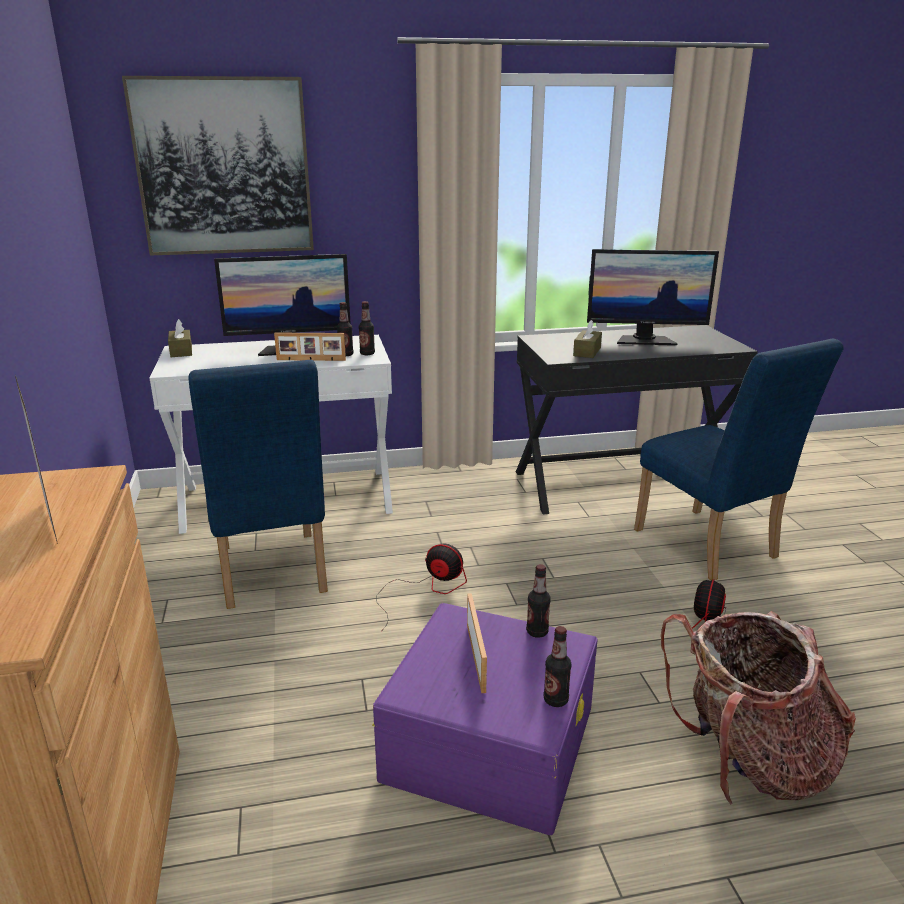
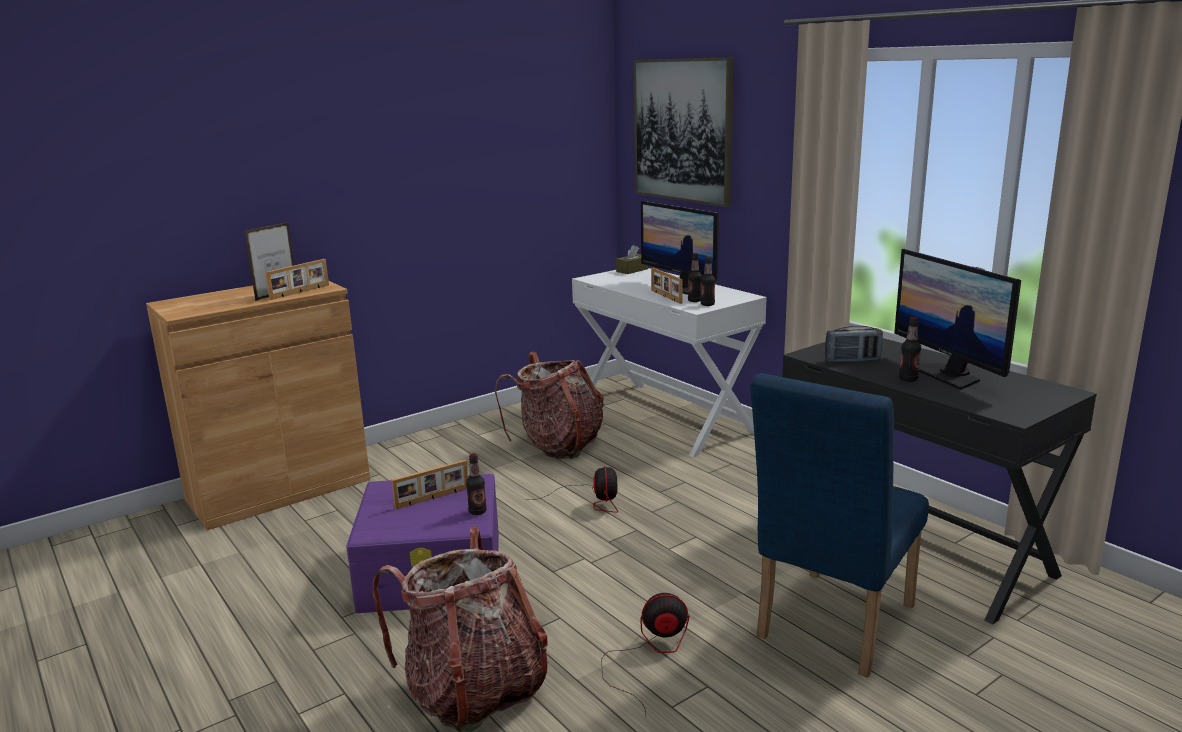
camera: 65 degrees right, 5 degrees down
blue chair [189,360,328,609] -> backpack [495,352,604,459]
bottle [543,626,572,707] -> bottle moved to [899,317,921,382]
brown tissue box [573,320,602,358] -> radio [825,325,883,363]
none -> picture frame [265,259,329,300]

